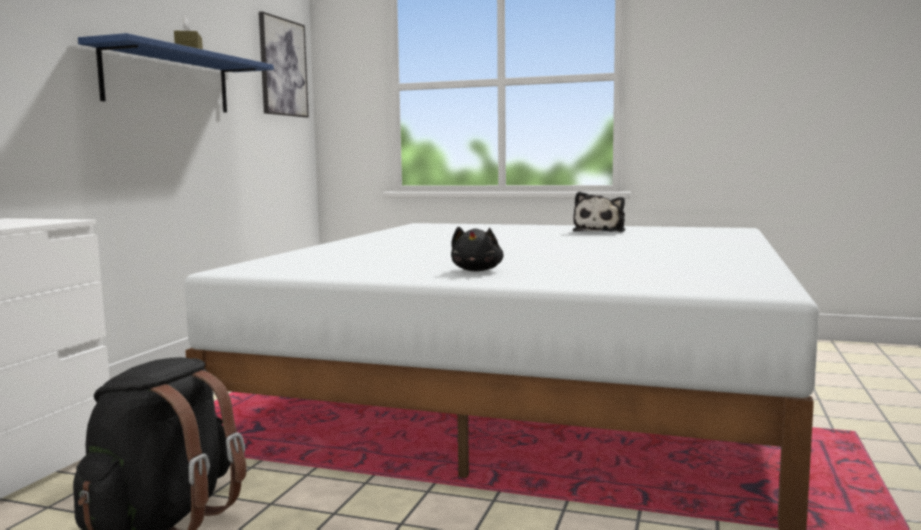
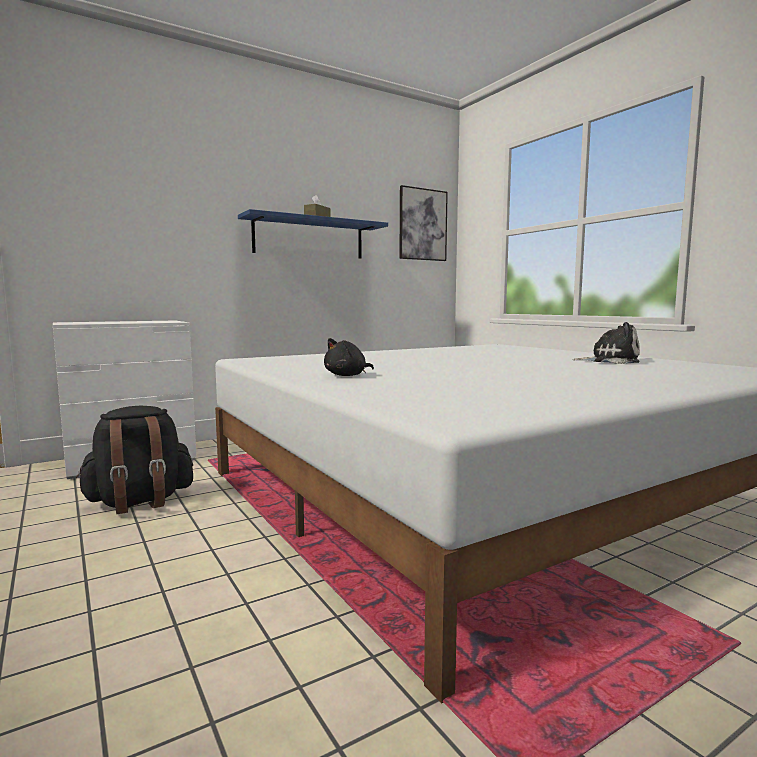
camera: 40 degrees right, 0 degrees up
plush toy [573,191,625,232] -> plush toy turned 135 degrees counterclockwise [573,322,640,364]

